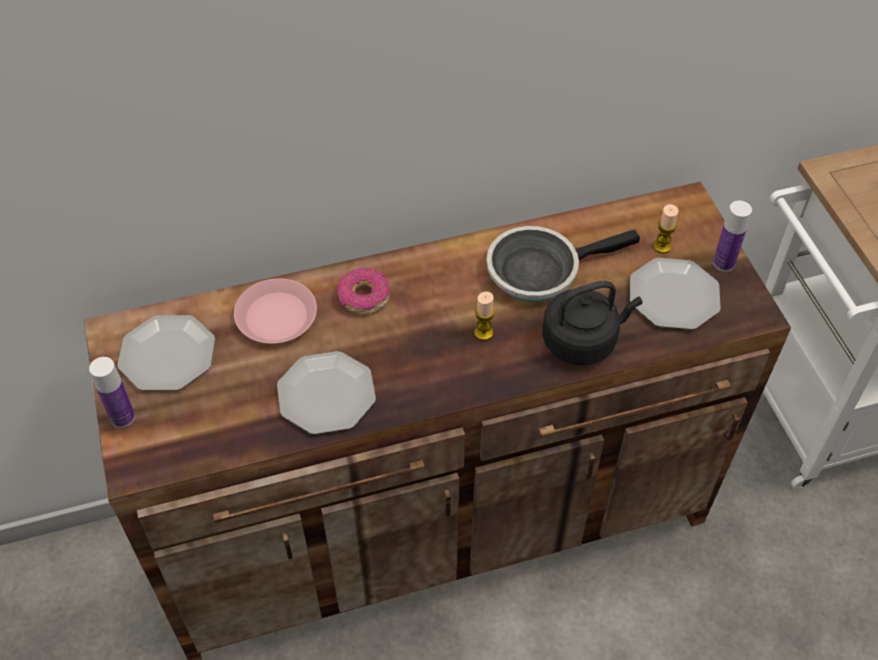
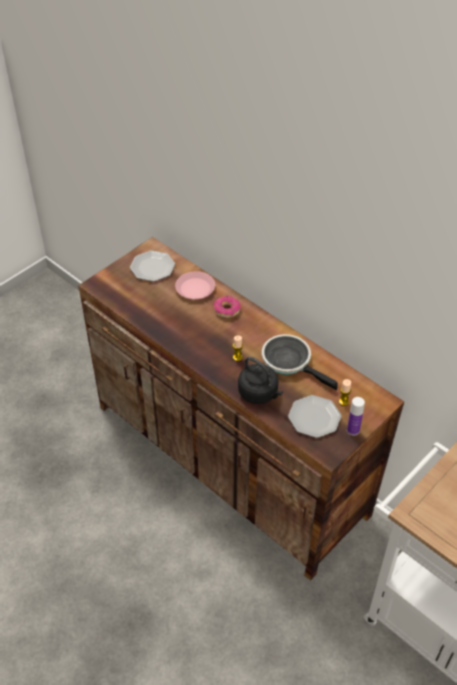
camera: 60 degrees right, 5 degrees down
bottle [89,357,135,428] -> none
plate [277,351,376,435] -> none

